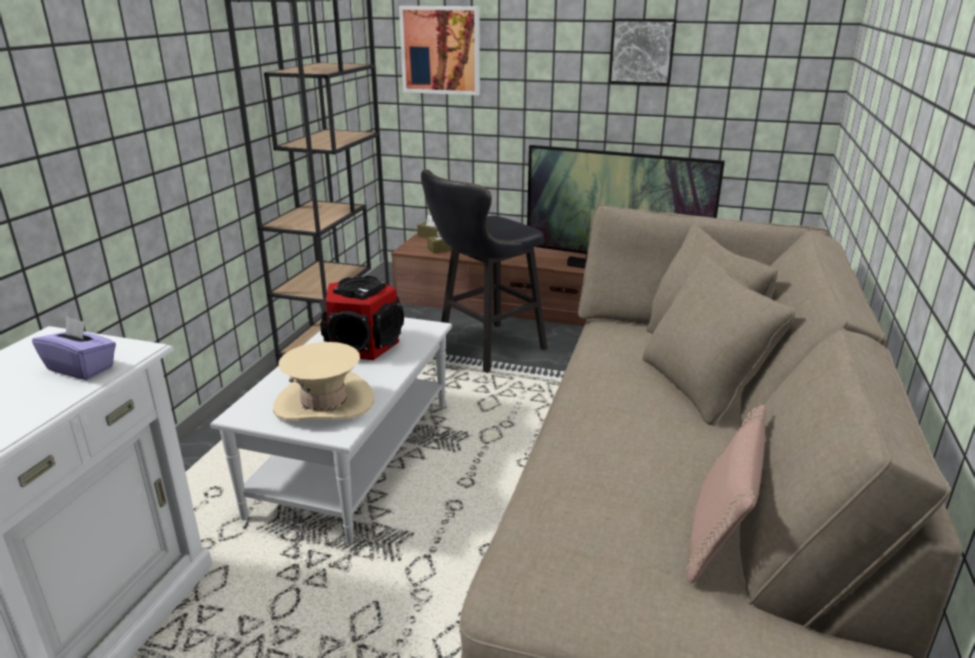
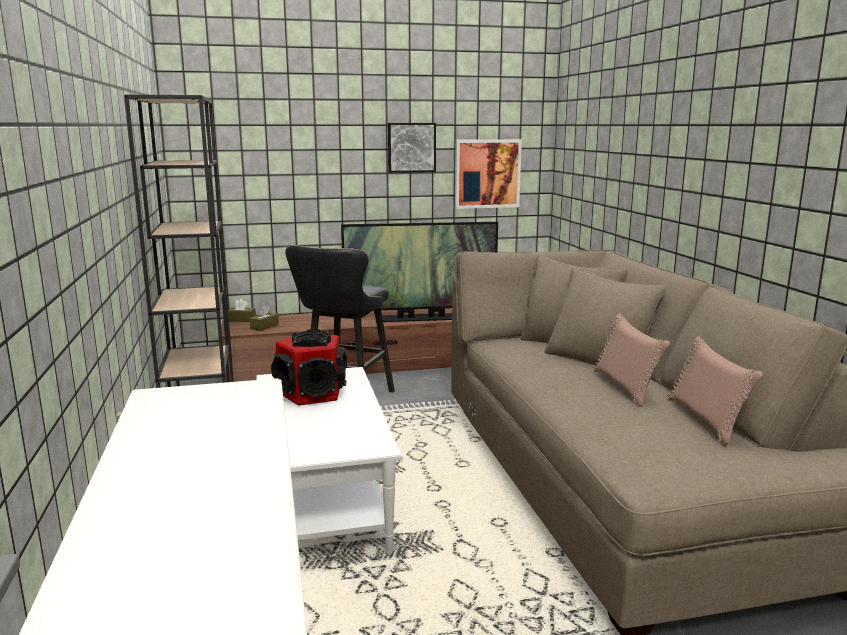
camera: 30 degrees left, 10 degrees down
purple tissue box [32,316,116,380] -> none
beige hat [273,342,375,421] -> none
picture [399,6,480,95] -> picture moved to [455,139,522,209]
none -> beige pillow [592,314,670,407]

